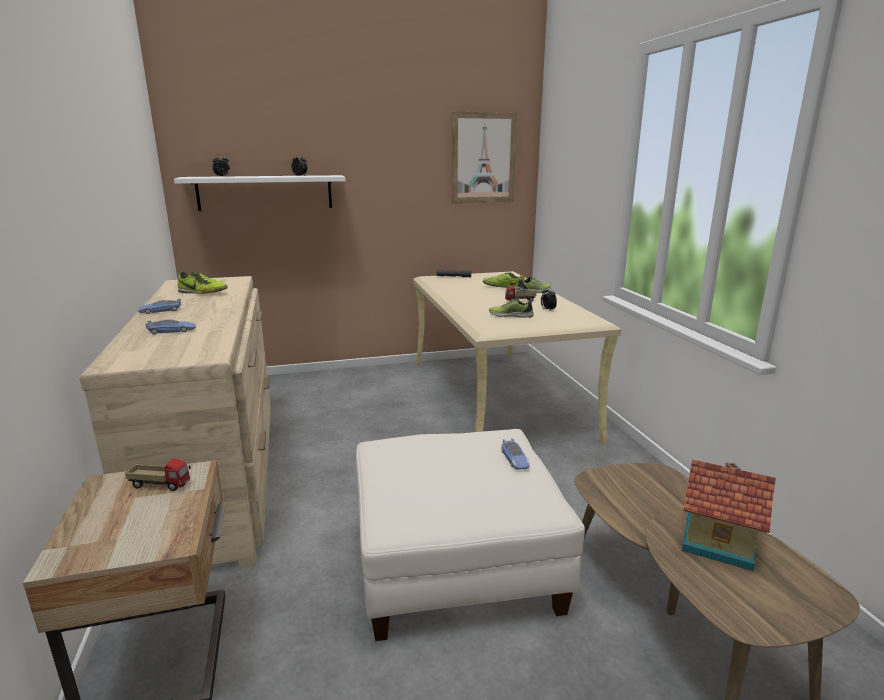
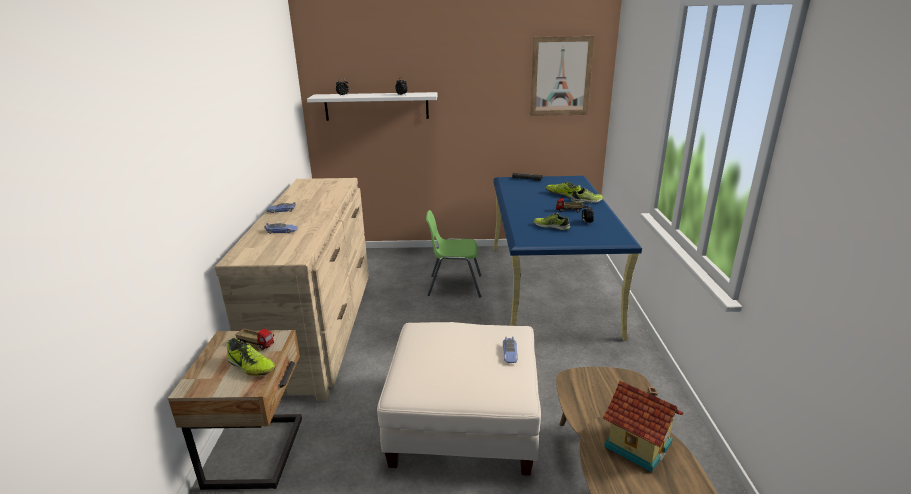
camera: 15 degrees right, 5 degrees up
shoe [178,271,228,294] -> shoe moved to [227,338,276,376]
beige desk [413,271,621,444] -> blue desk [493,176,642,341]
none -> green chair [426,210,481,297]

